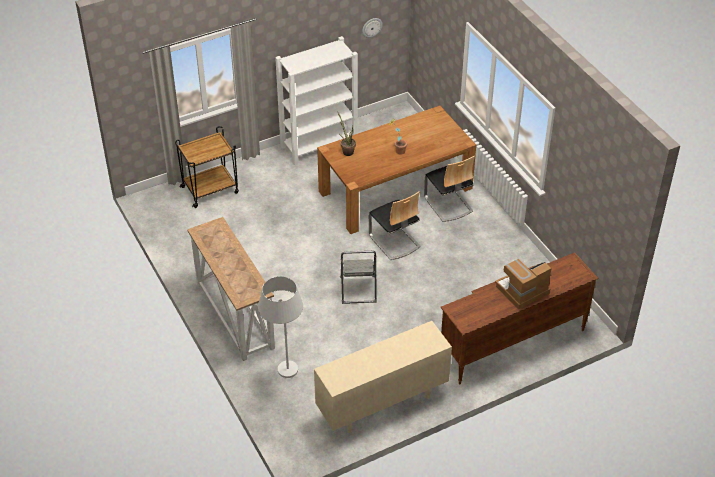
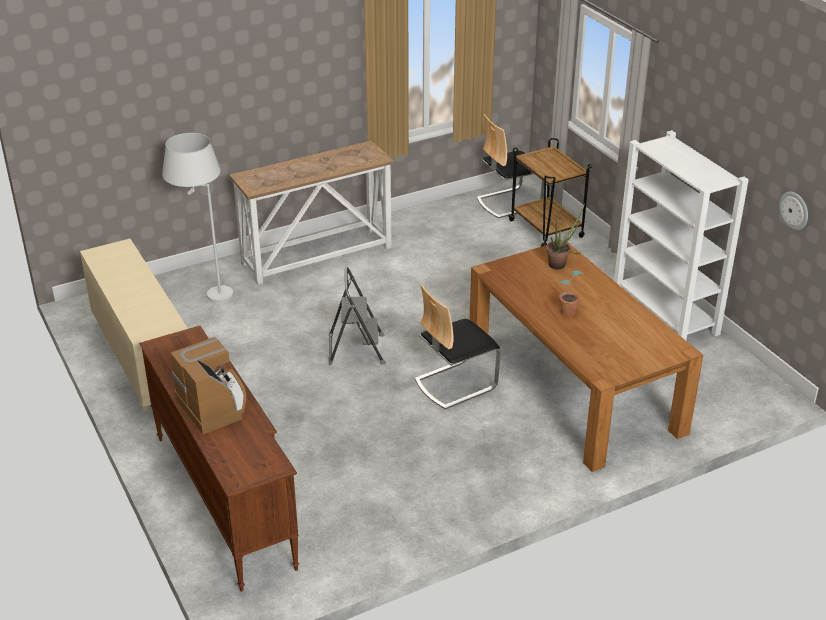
camera: 90 degrees right, 10 degrees down
chair [424,156,475,222] -> chair moved to [477,114,544,218]

